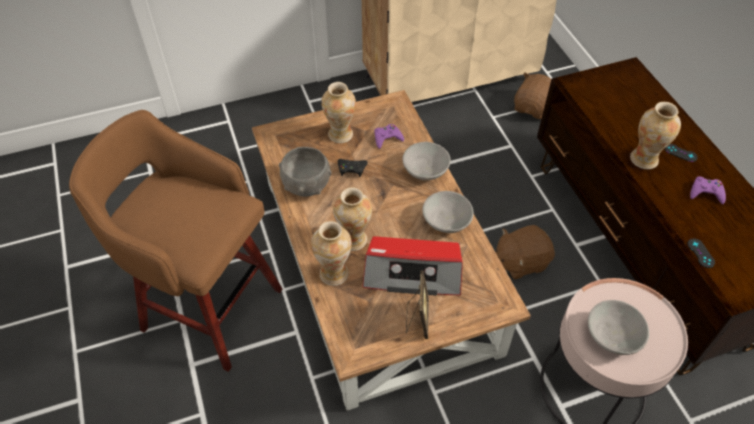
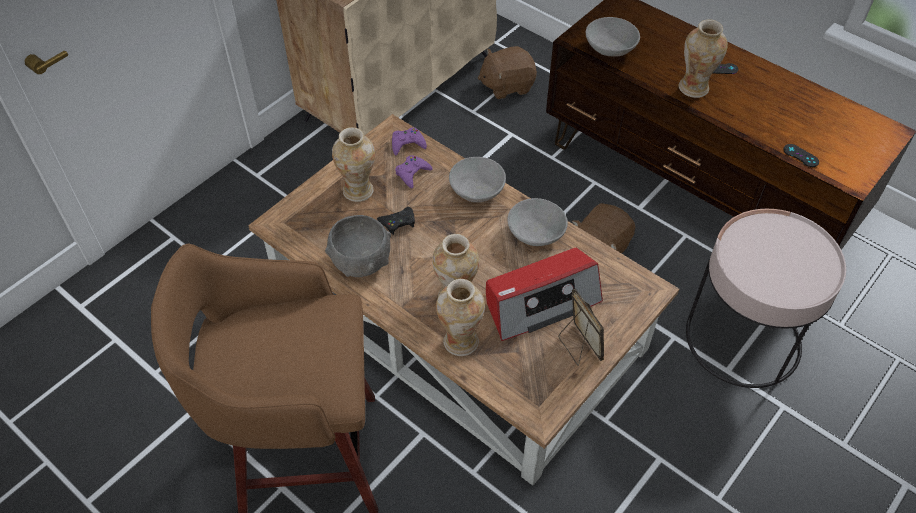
camera: 30 degrees left, 0 degrees up
brown plush toy [514,72,551,119] -> brown plush toy turned 105 degrees counterclockwise [478,46,537,99]
grey bowl [588,300,649,355] -> grey bowl moved to [586,17,640,57]
purple game controller [690,177,726,204] -> purple game controller moved to [392,127,427,155]

